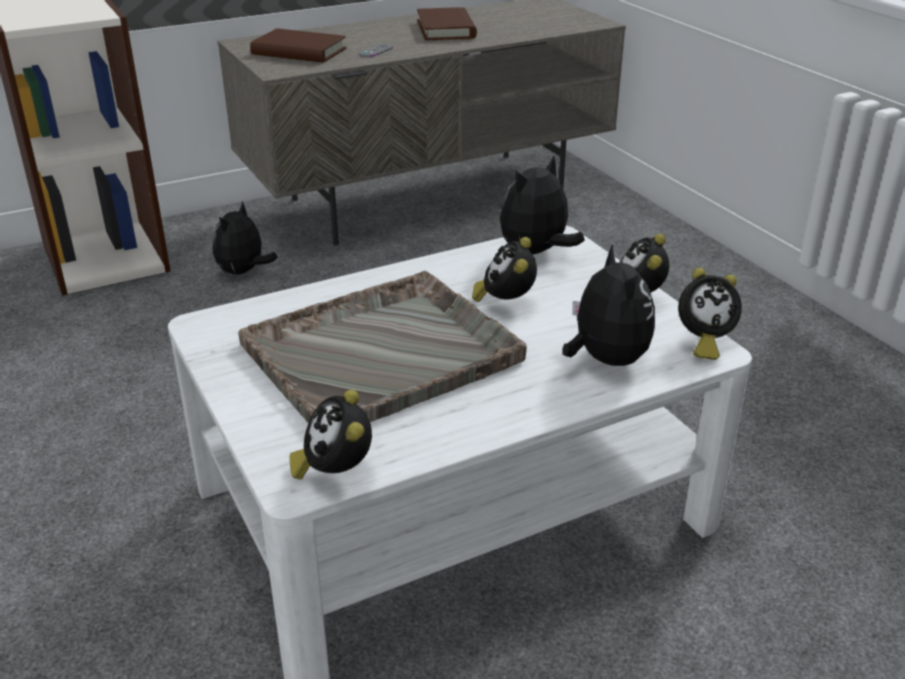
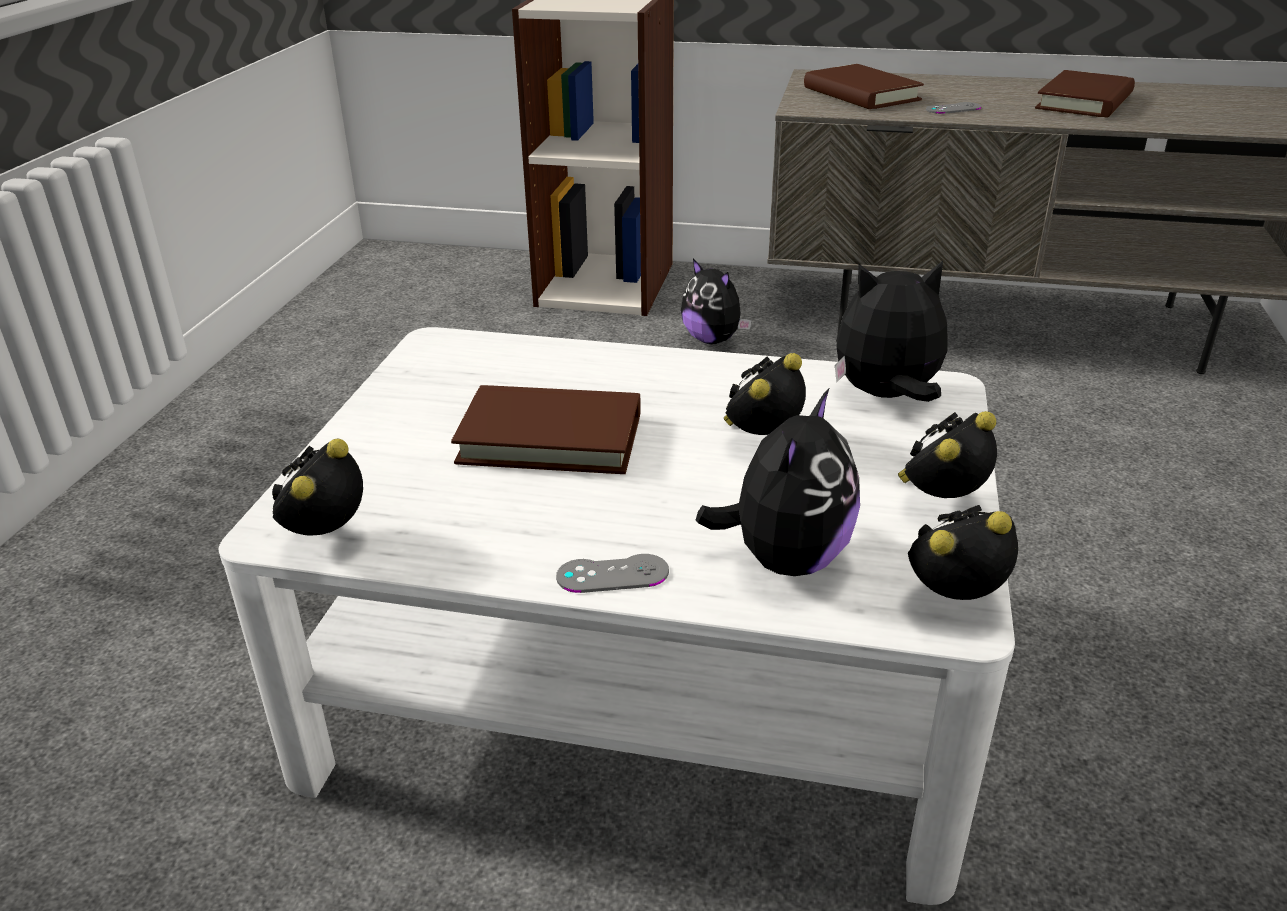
camera: 40 degrees right, 0 degrees up
plush toy [213,201,277,275] -> plush toy turned 105 degrees counterclockwise [681,259,752,344]
grey tray [238,271,527,423] -> brown book [451,385,641,474]
alarm clock [678,268,742,360] -> alarm clock turned 135 degrees clockwise [908,505,1018,600]
none -> grey game controller [556,554,669,593]

